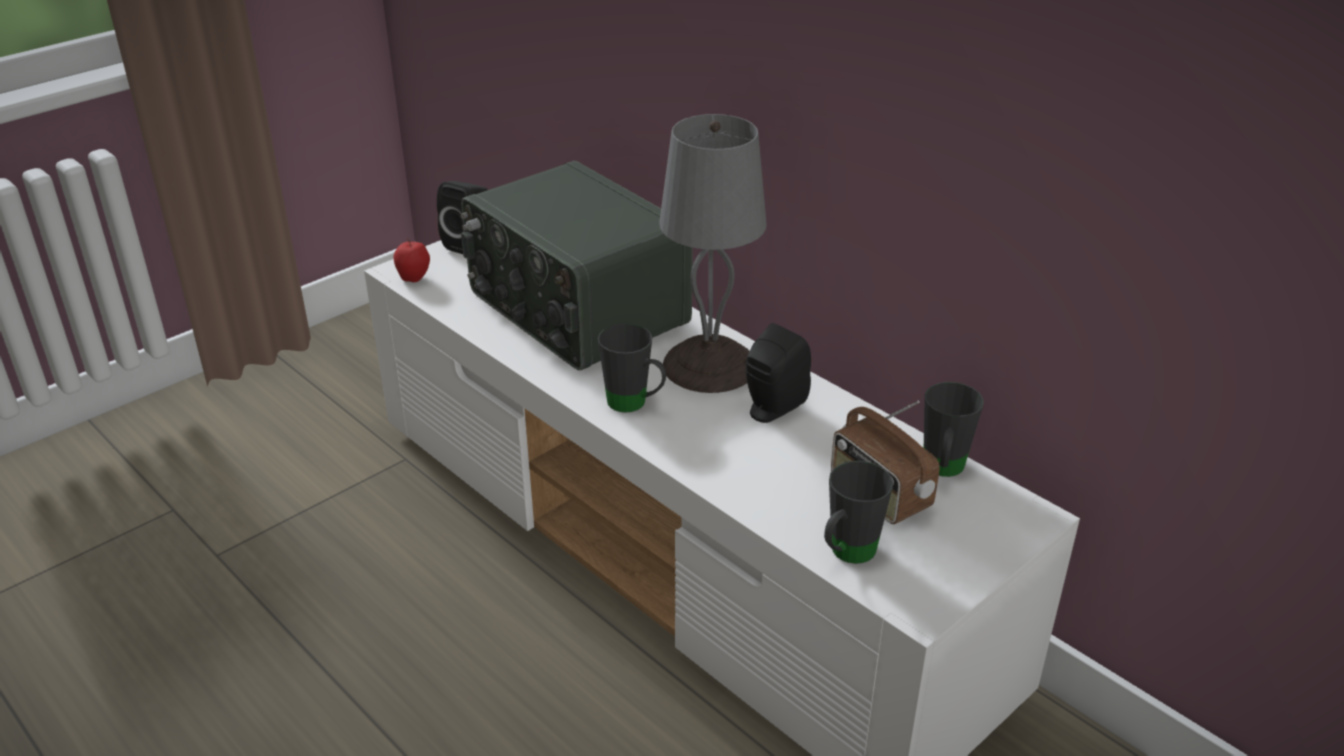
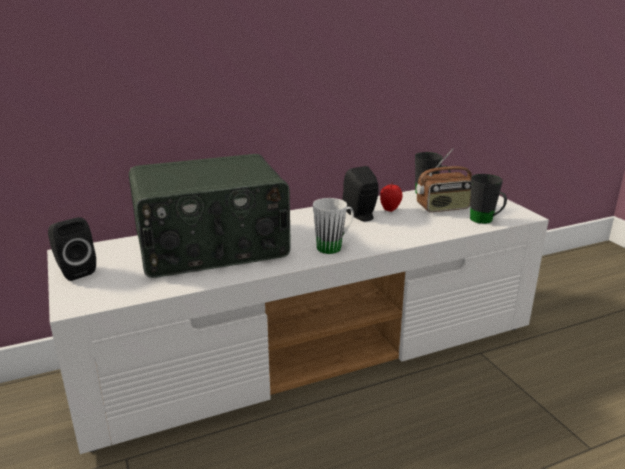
camera: 70 degrees left, 10 degrees down
apple [394,238,430,282] -> apple moved to [380,182,403,212]
black mug [598,323,666,412] -> white mug [313,198,354,254]
grey table lamp [659,114,767,393] -> none

